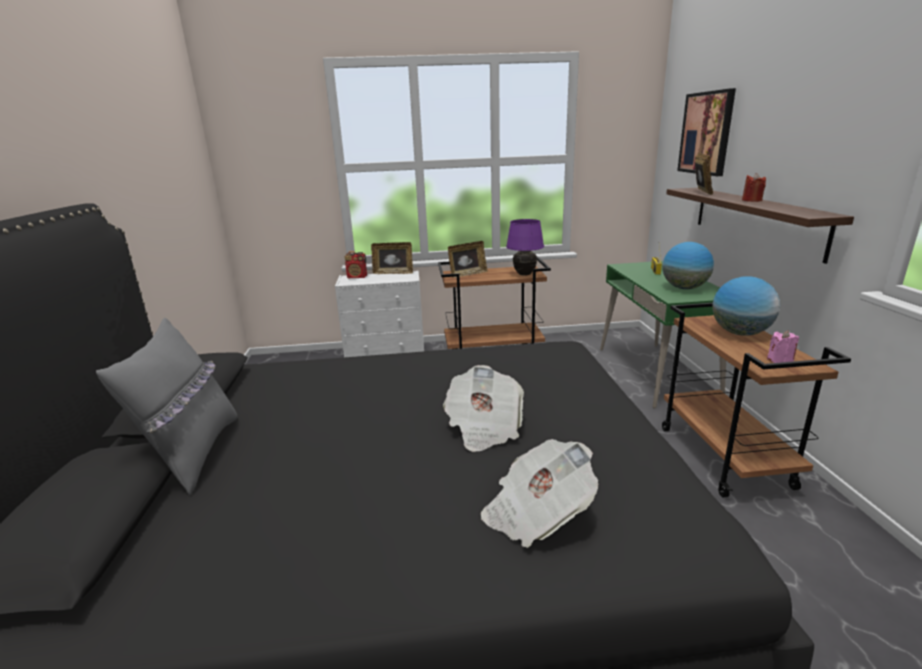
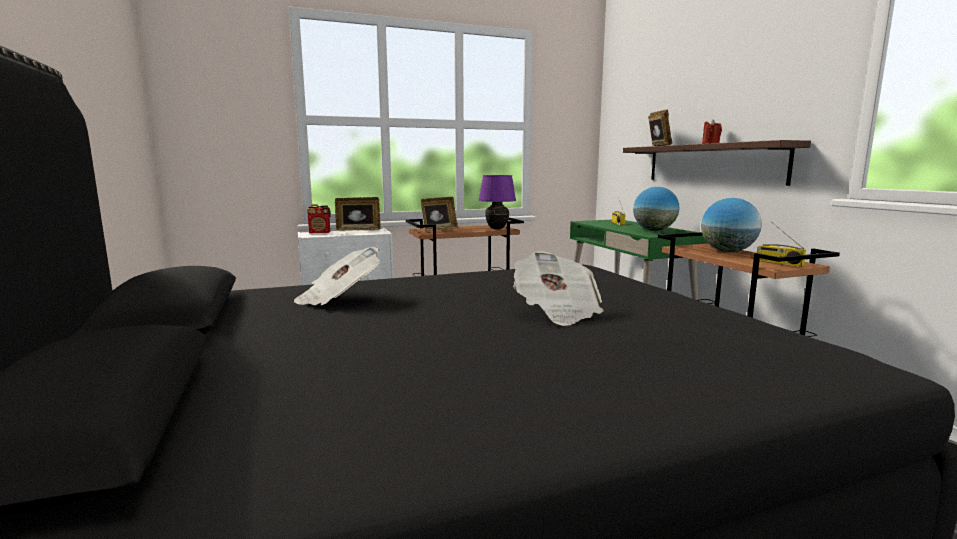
camera: 15 degrees left, 10 degrees down
grey pillow [96,318,237,495] -> none
newspaper [481,439,598,548] -> newspaper moved to [294,247,380,305]
picture [677,88,736,176] -> none
pink candle [767,330,799,363] -> radio [757,223,806,267]

